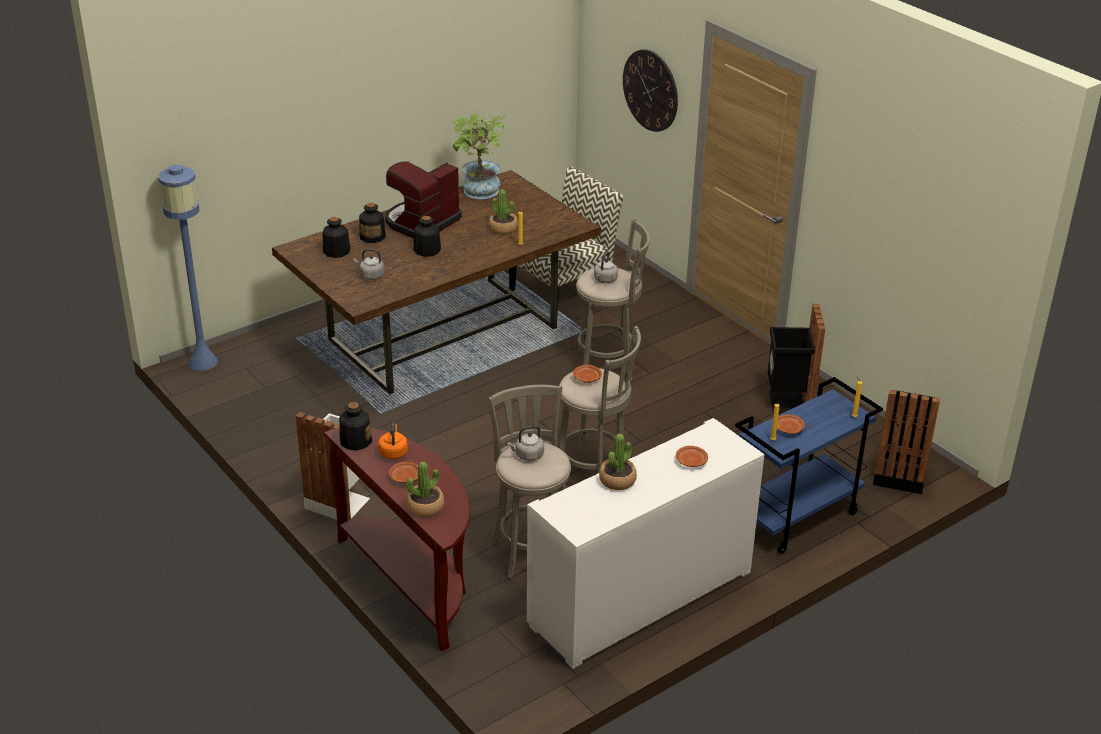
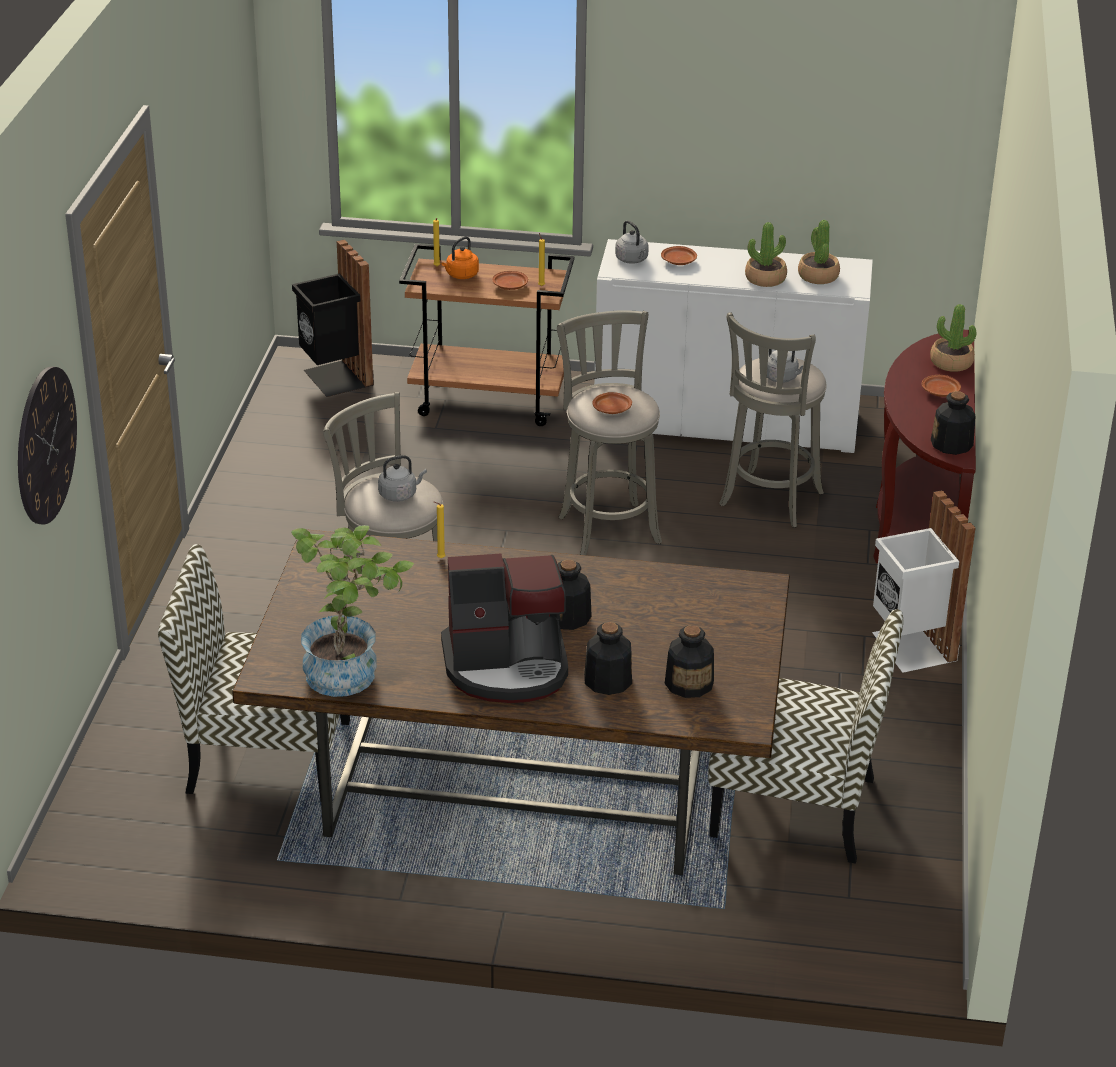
camera: 135 degrees left, 0 degrees up
blue floor lamp [158,165,218,371] -> none
grey kettle [354,249,385,280] -> grey kettle moved to [615,220,649,264]
orange kettle [378,421,408,459] -> orange kettle moved to [442,236,479,279]
potted plant [489,189,518,234] -> potted plant moved to [798,220,840,284]
blue cart [735,377,883,554] -> brown cart [399,244,575,426]
black trash can [768,304,825,415] -> none
none -> chair [708,609,903,864]

